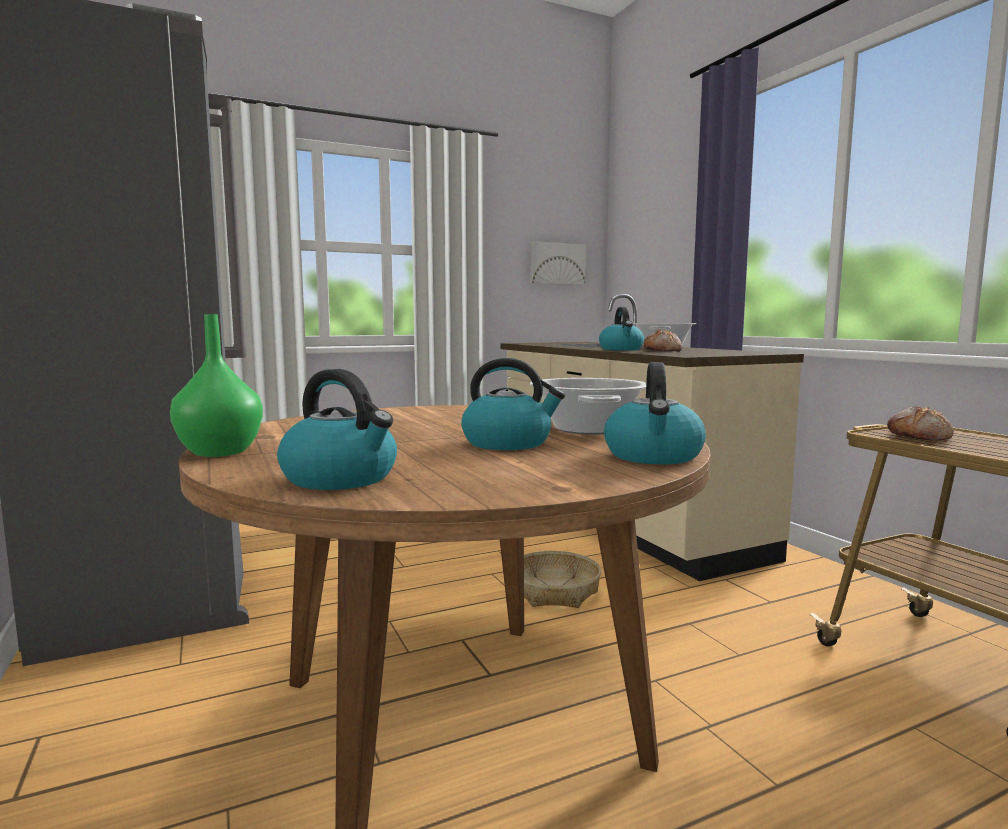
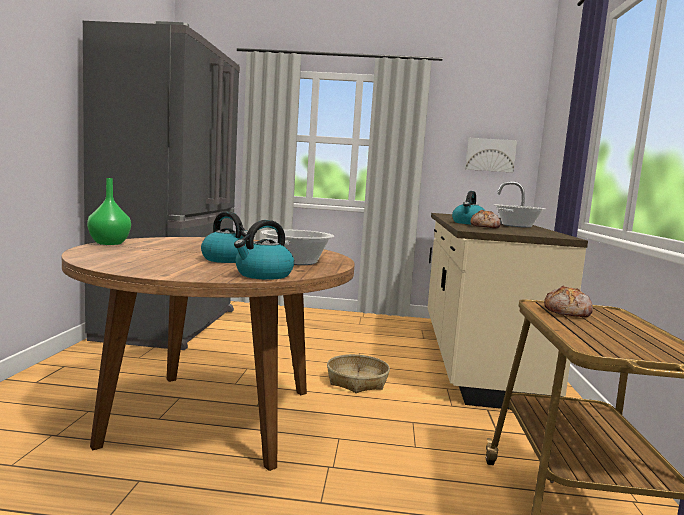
camera: 30 degrees right, 0 degrees up
kettle [277,369,397,490] -> none

